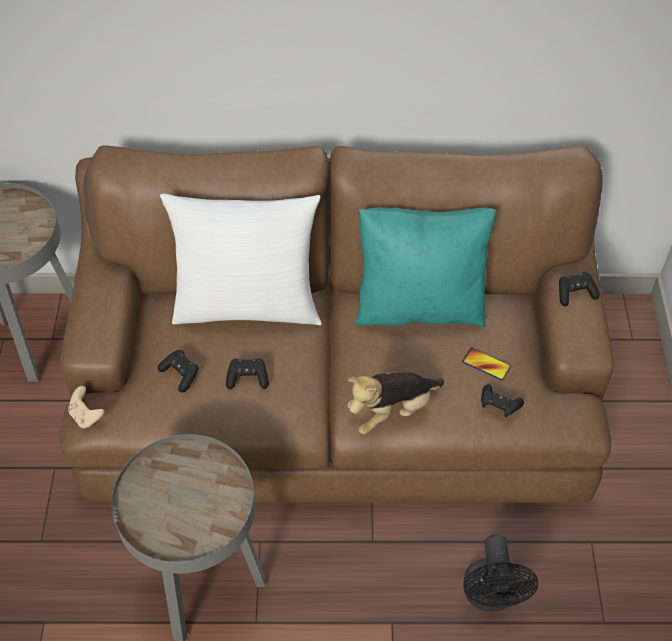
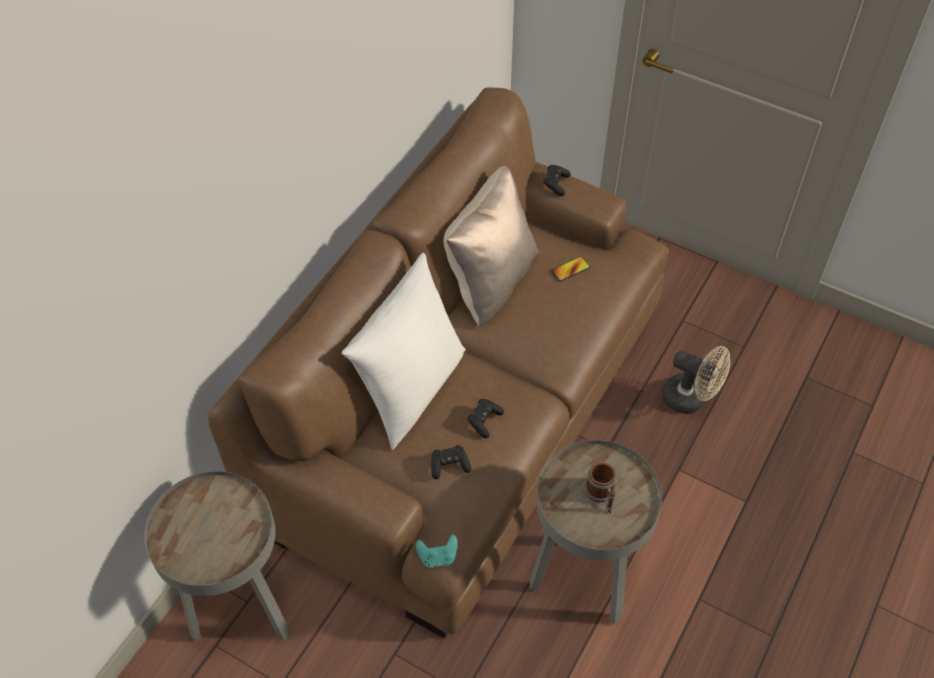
camera: 60 degrees left, 0 degrees up
beige game controller [68,386,105,428] -> turquoise game controller [416,534,458,568]
plush toy [348,372,444,434] -> none
turquoise pillow [354,207,496,327] -> beige pillow [443,165,539,328]
black fan [463,534,538,612] -> beige fan [662,346,730,414]
black game controller [481,384,524,417] -> none
none -> mug [585,462,617,514]

